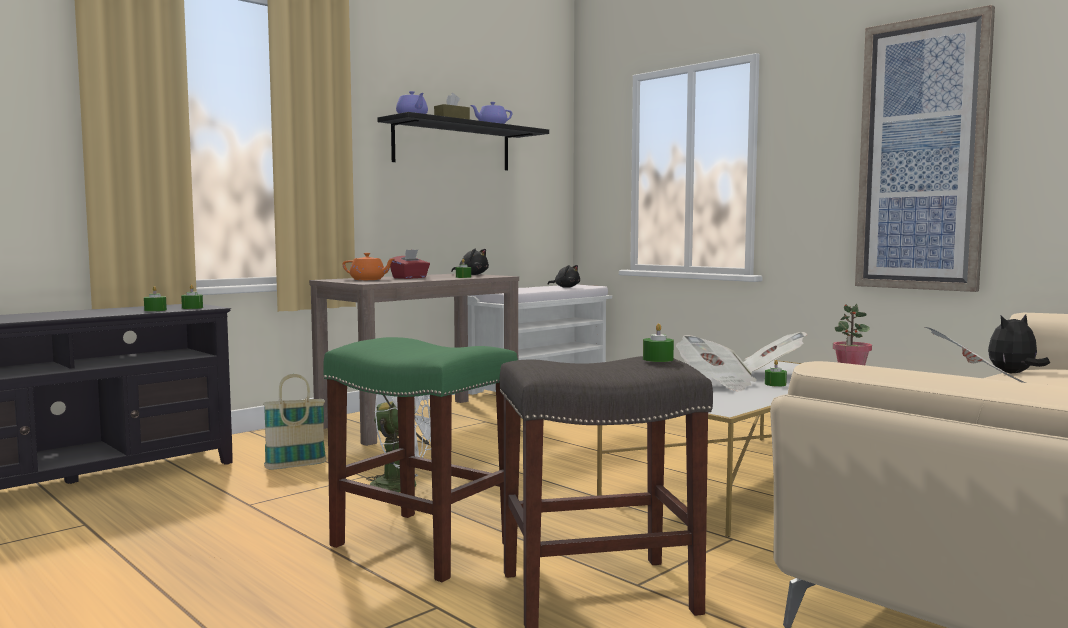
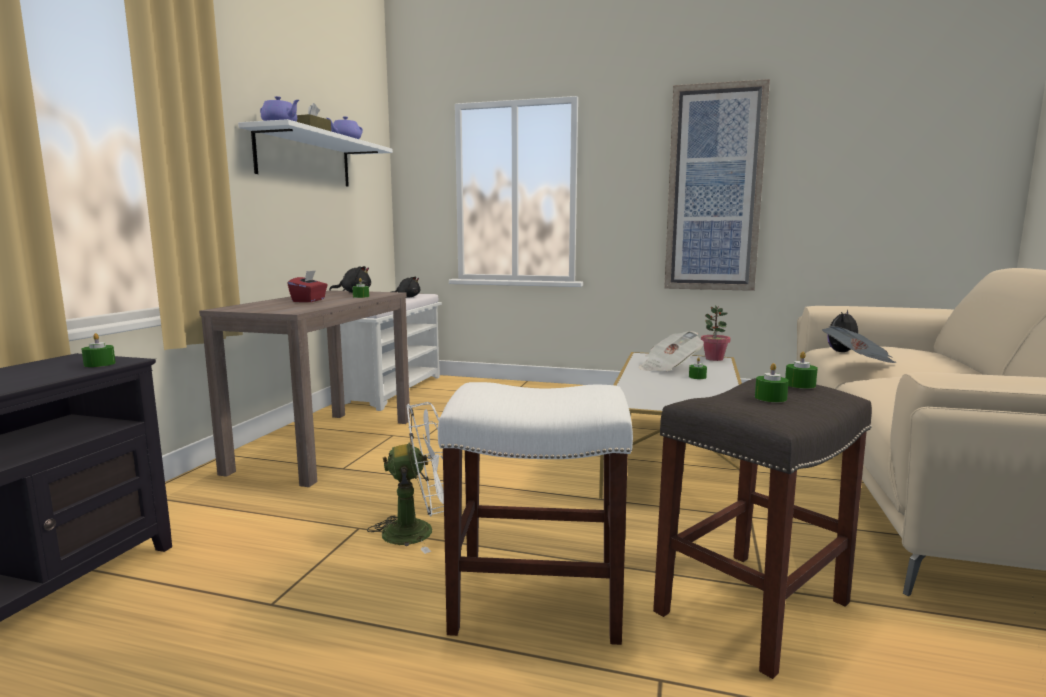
camera: 30 degrees left, 5 degrees up
green candle [144,286,167,311] -> green candle moved to [755,363,789,402]
basket [263,374,326,469] -> none
green stool [323,337,518,582] -> white stool [438,382,633,645]
orange teapot [342,253,394,280] -> none
black shelf [377,112,549,170] -> white shelf [238,119,393,187]
newspaper [676,335,757,392] -> none

